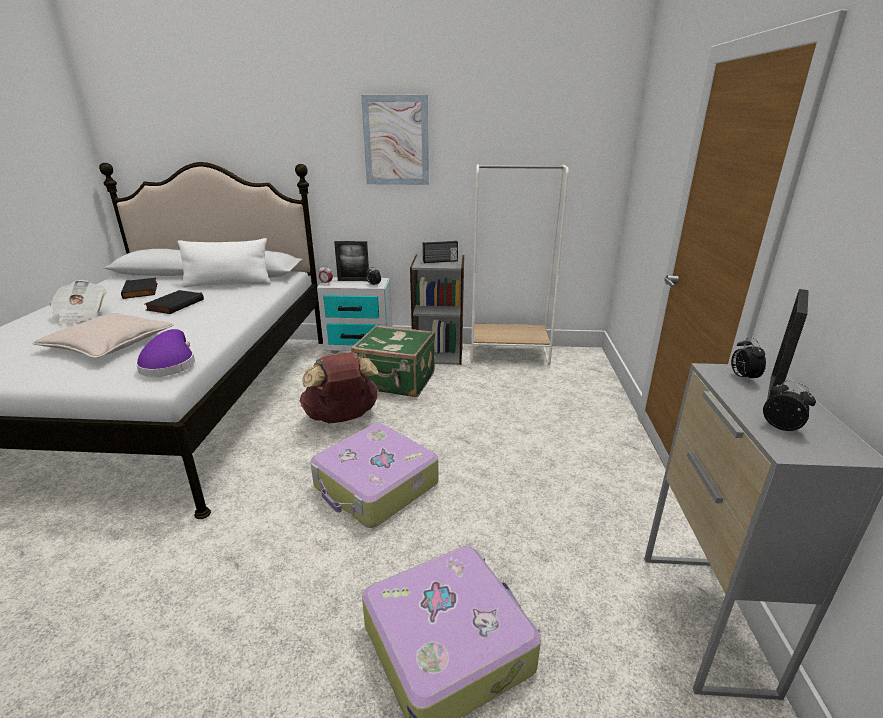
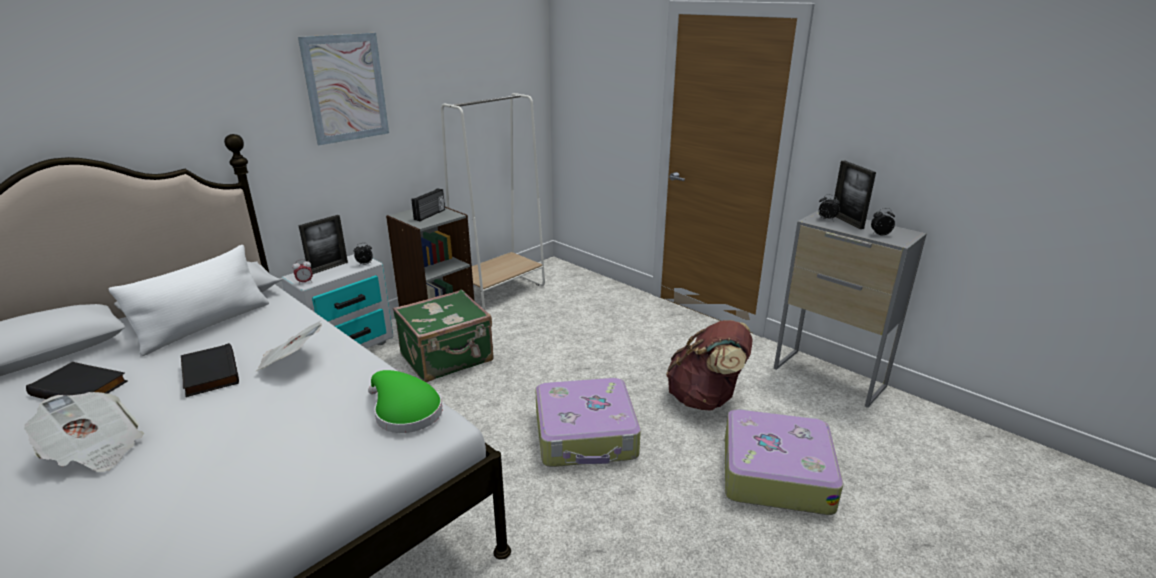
camera: 50 degrees left, 0 degrees up
beige pillow [32,313,174,358] -> none
purple hat [136,329,195,377] -> green hat [368,370,442,433]
brown backpack [300,352,379,423] -> brown backpack moved to [666,320,753,410]
none -> newspaper [255,321,322,372]

